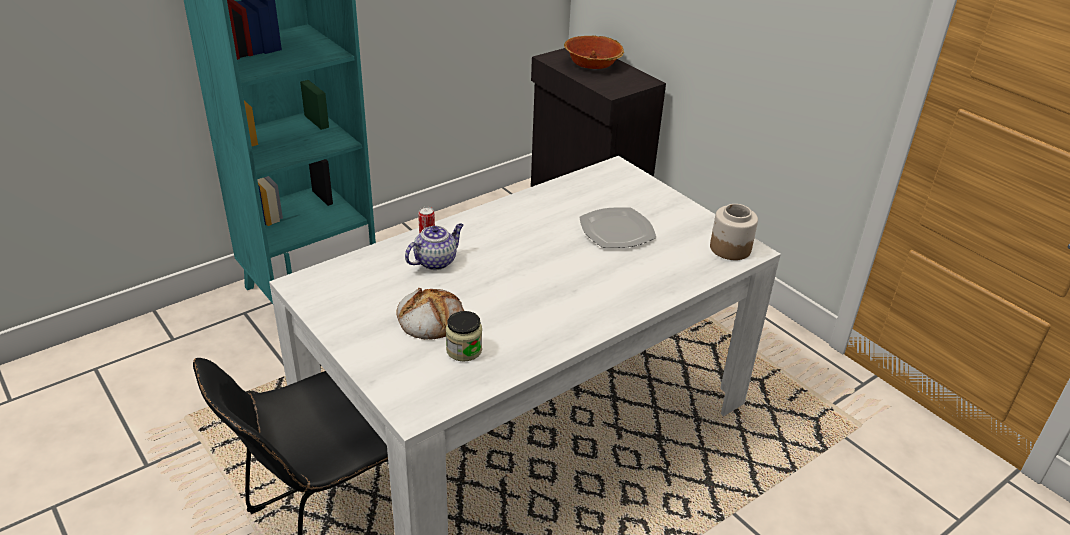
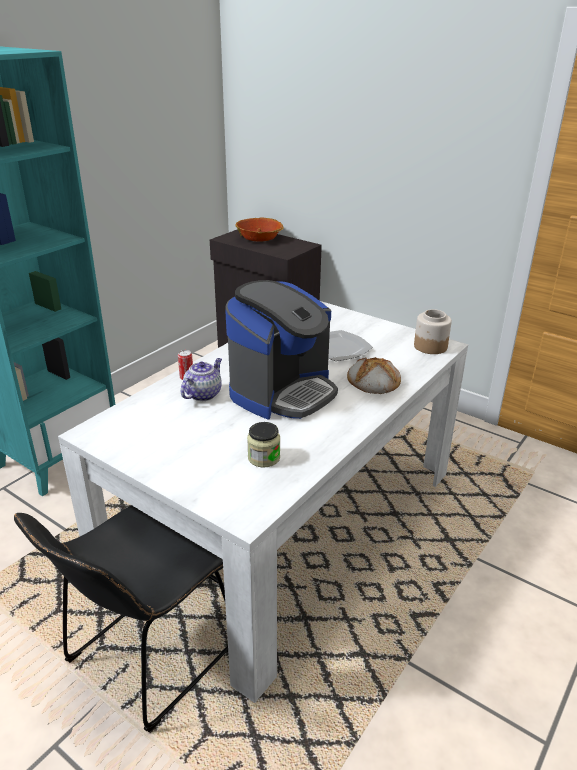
camera: 15 degrees left, 5 degrees down
bread [396,288,464,340] -> bread moved to [347,357,401,394]
none -> coffee machine [225,280,338,419]

